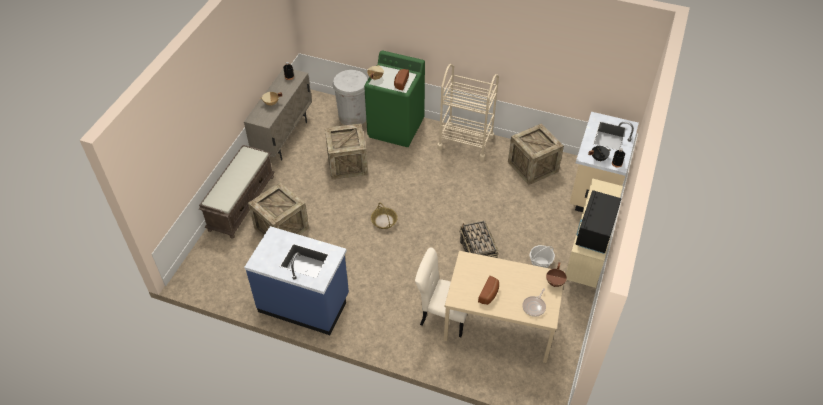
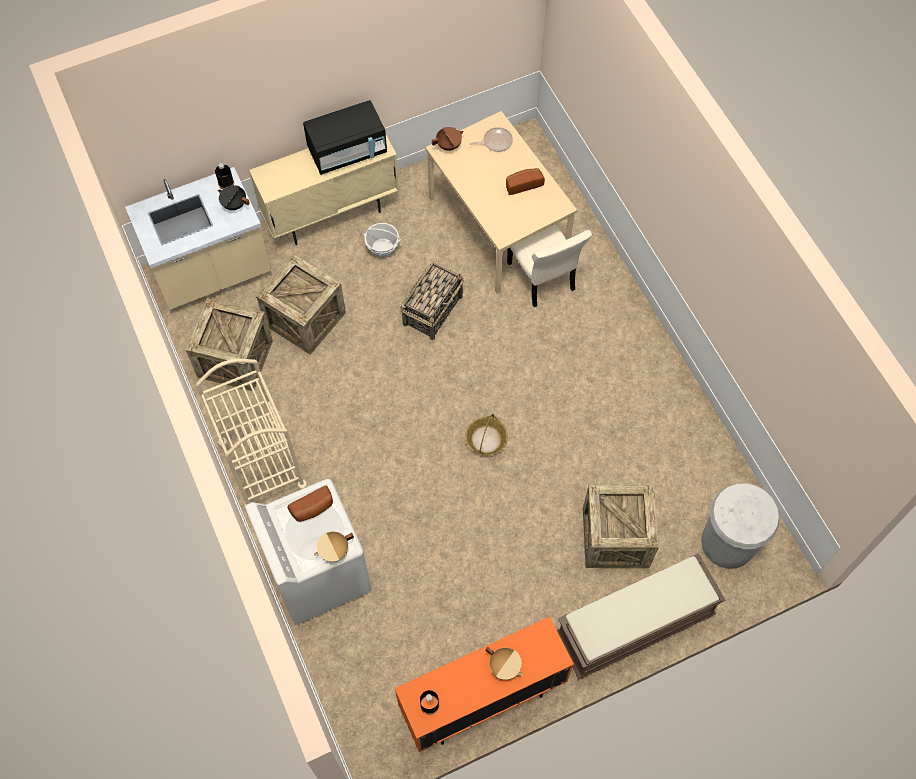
camera: 135 degrees left, 15 degrees up
beige cabinet [244,69,312,161] -> orange cabinet [395,616,574,752]
blue counter [244,226,349,335] -> none
crate [325,124,368,180] -> crate moved to [256,254,346,355]
white trash can [332,70,368,125] -> white trash can moved to [701,483,779,569]
green washing machine [364,50,425,147] -> white washing machine [245,479,371,625]

